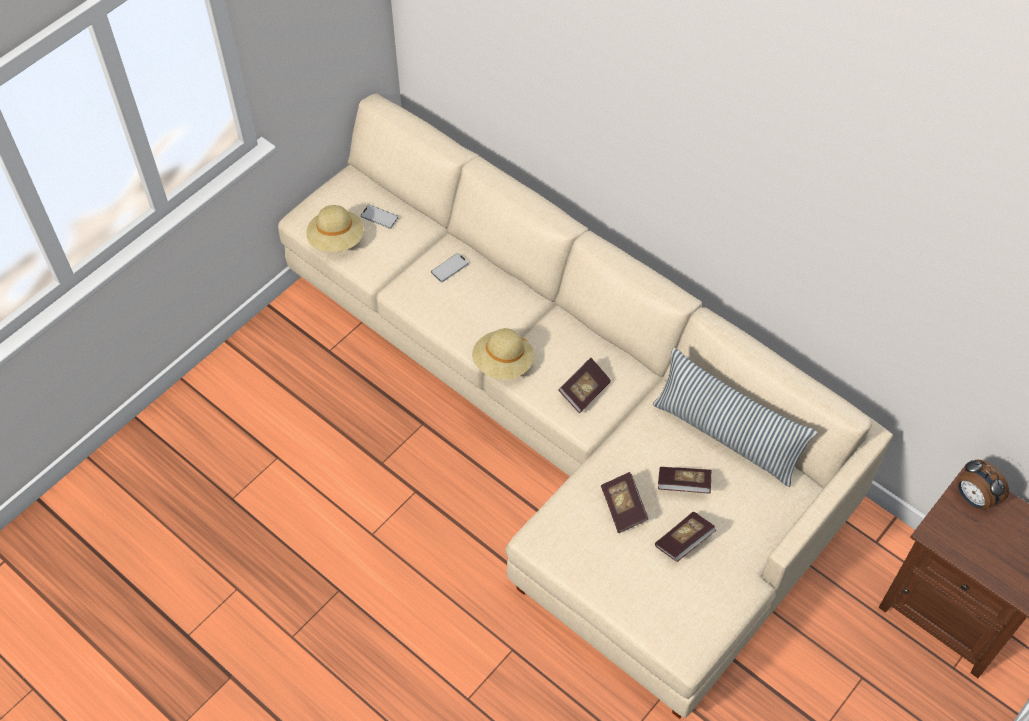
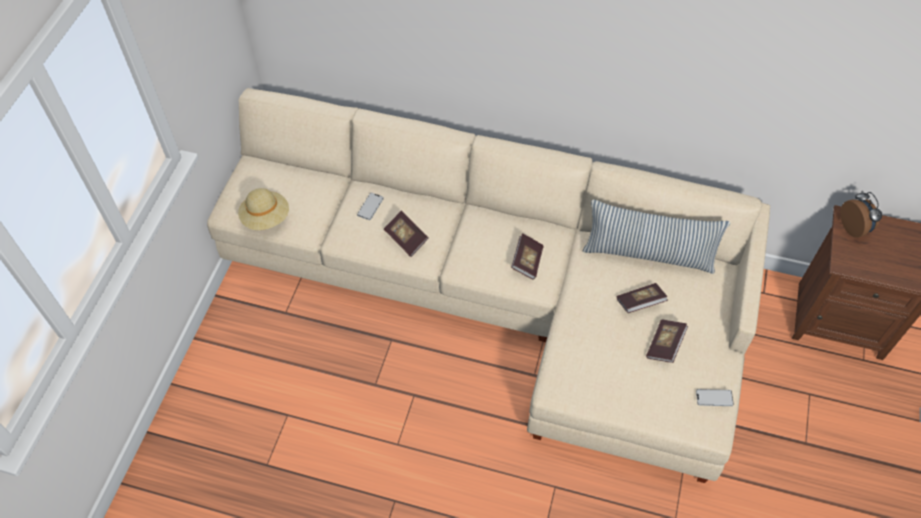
camera: 25 degrees left, 0 degrees up
phone [361,205,399,229] -> phone moved to [696,389,734,406]
beige hat [472,328,534,380] -> none
book [601,472,648,533] -> book moved to [384,211,429,257]
alarm clock [957,460,1009,510] -> alarm clock turned 135 degrees counterclockwise [840,191,882,238]

